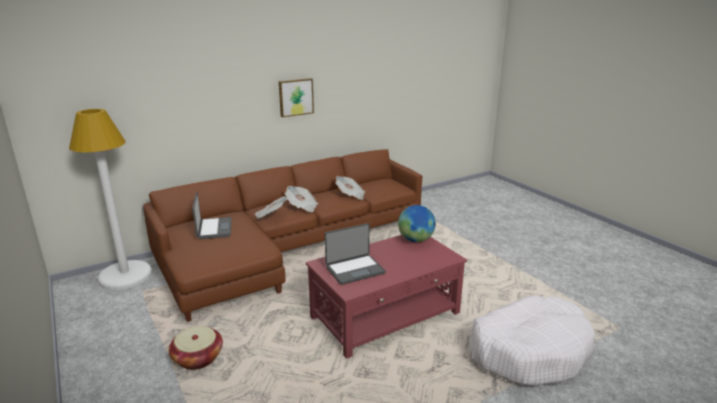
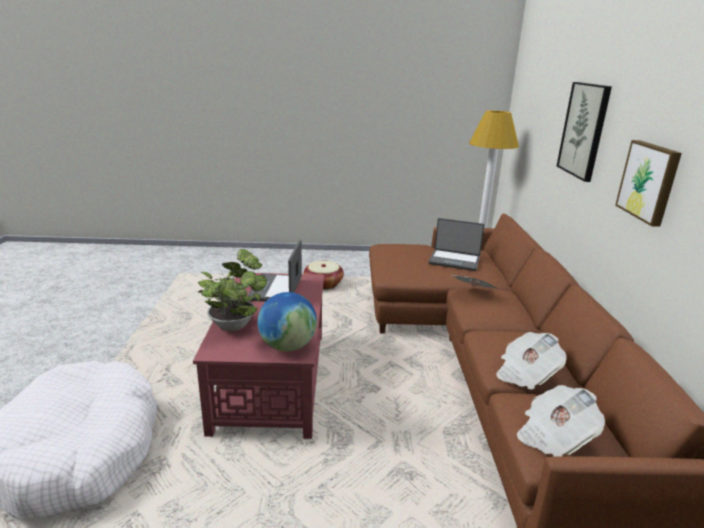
camera: 120 degrees right, 0 degrees up
newspaper [285,186,318,212] -> newspaper moved to [517,385,605,457]
none -> potted plant [198,249,267,331]
none -> picture [557,82,612,182]

